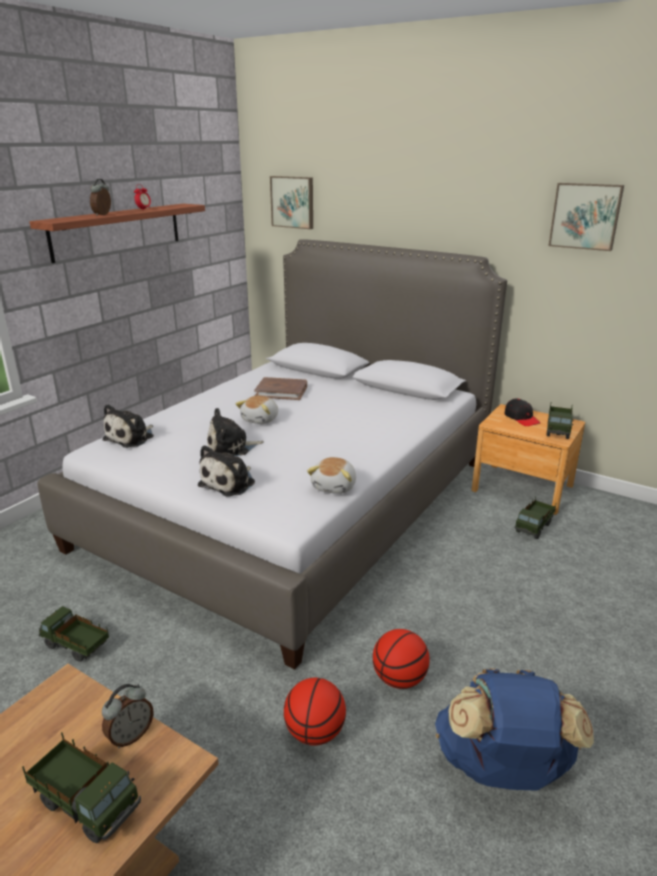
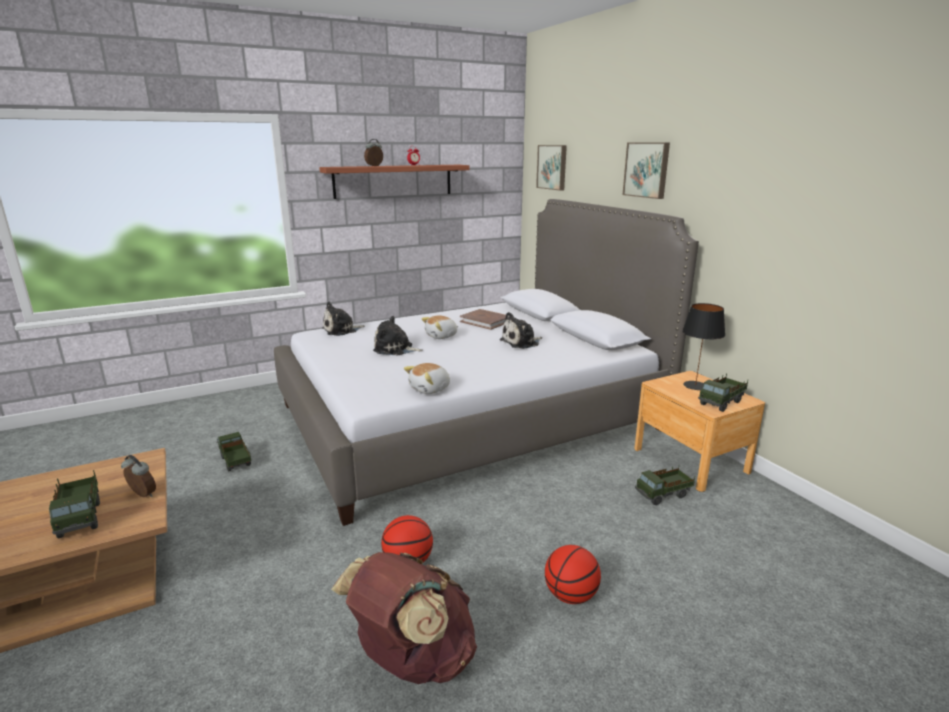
camera: 30 degrees right, 5 degrees down
alarm clock [102,684,154,748] -> alarm clock turned 135 degrees counterclockwise [121,455,156,497]
plush toy [198,445,255,497] -> plush toy moved to [500,312,542,349]
basketball [284,678,346,745] -> basketball moved to [545,545,601,604]
blue backpack [435,668,594,791] -> brown backpack [331,552,477,684]
black cap [504,399,540,426] -> black table lamp [682,303,725,390]
picture [548,183,624,251] -> picture moved to [623,142,670,199]

